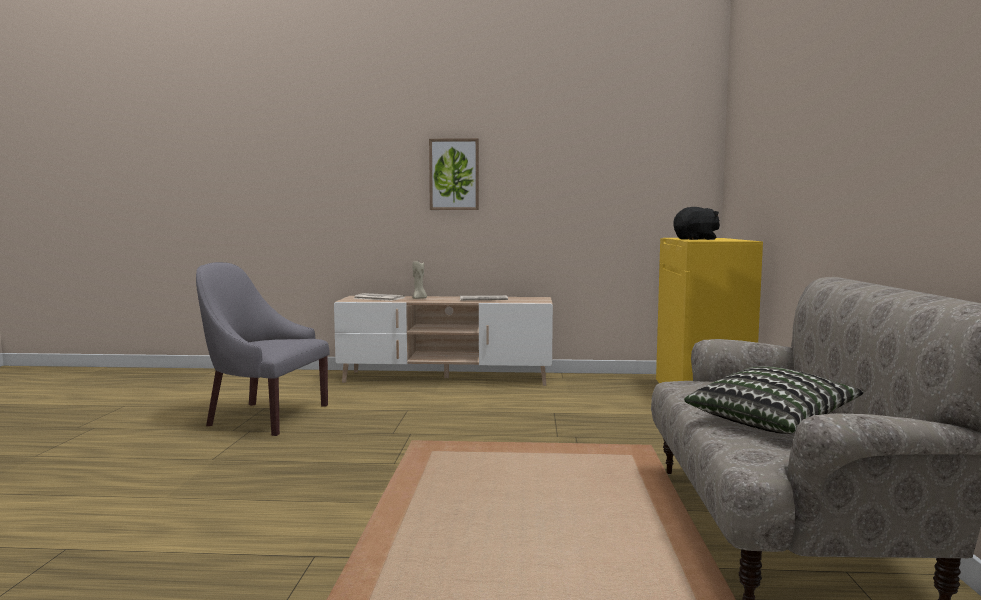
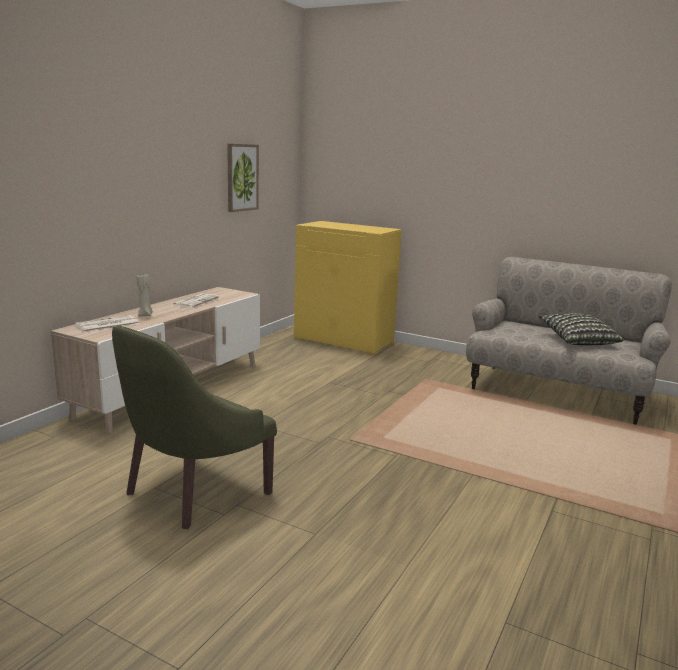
camera: 65 degrees left, 10 degrees up
grey armchair [196,262,330,436] -> green armchair [112,326,277,529]
picture [429,138,479,210] -> picture moved to [227,144,259,212]
black plush toy [674,207,720,240] -> none

